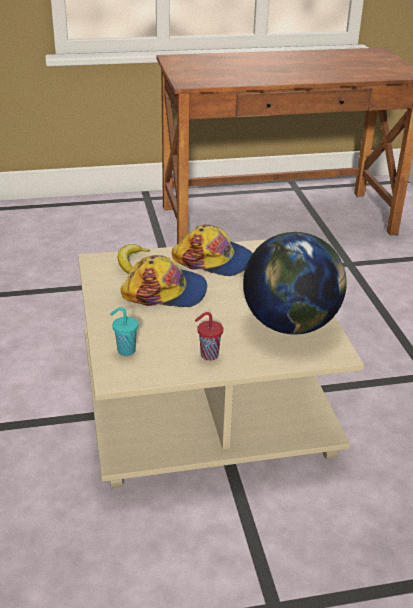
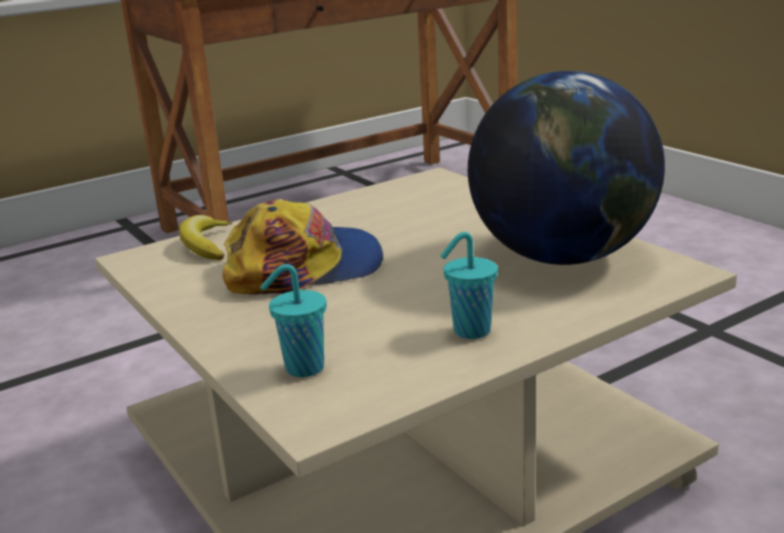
camera: 20 degrees left, 10 degrees down
cap [172,224,253,276] -> none
red cup [195,312,223,360] -> turquoise cup [440,232,498,339]

